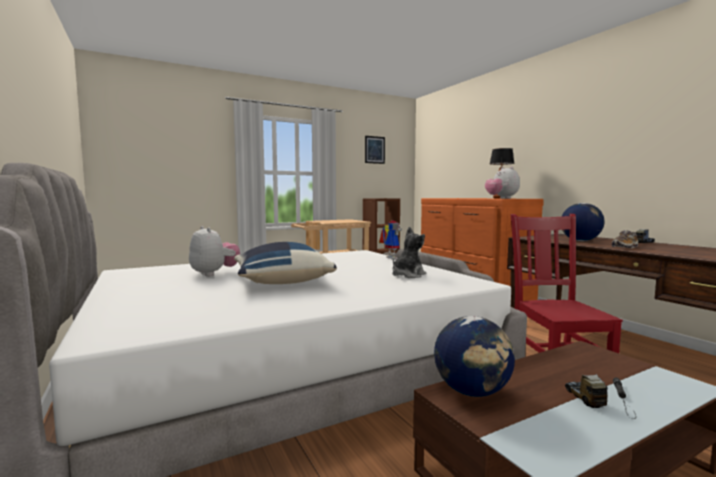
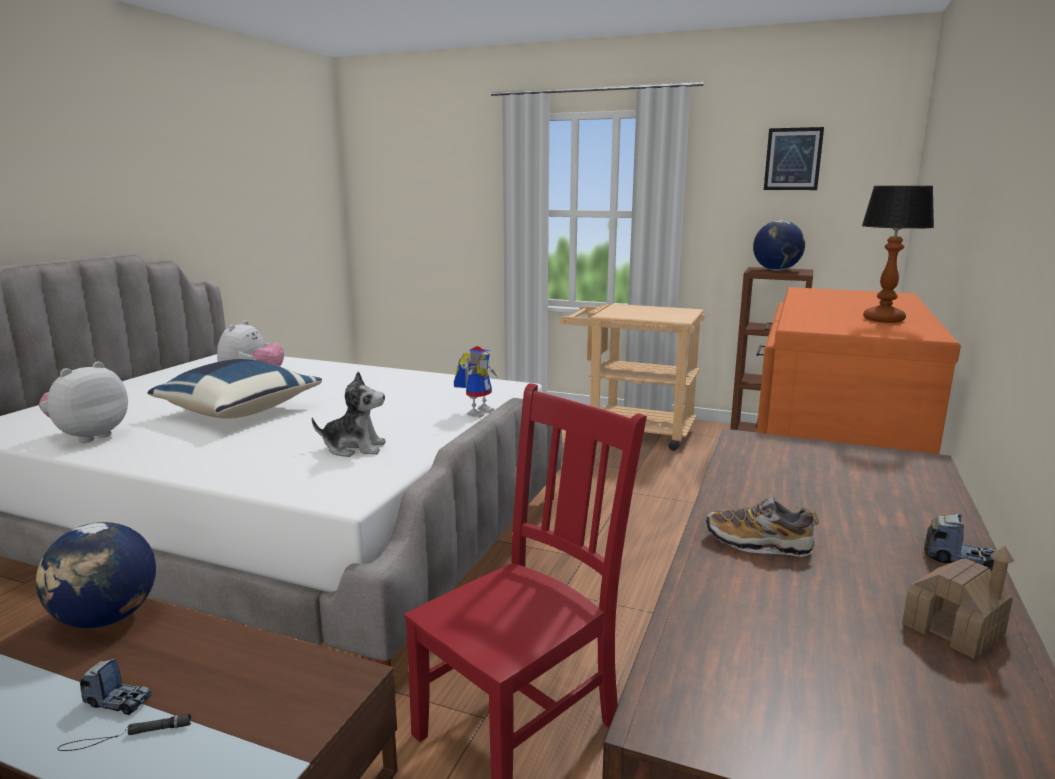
camera: 50 degrees right, 10 degrees up
plush toy [485,167,520,199] -> plush toy moved to [39,361,128,443]
globe [561,203,604,241] -> globe moved to [753,220,805,271]
toy truck [565,374,607,408] -> toy truck turned 60 degrees clockwise [80,659,151,715]
none -> toy house [902,546,1014,659]

